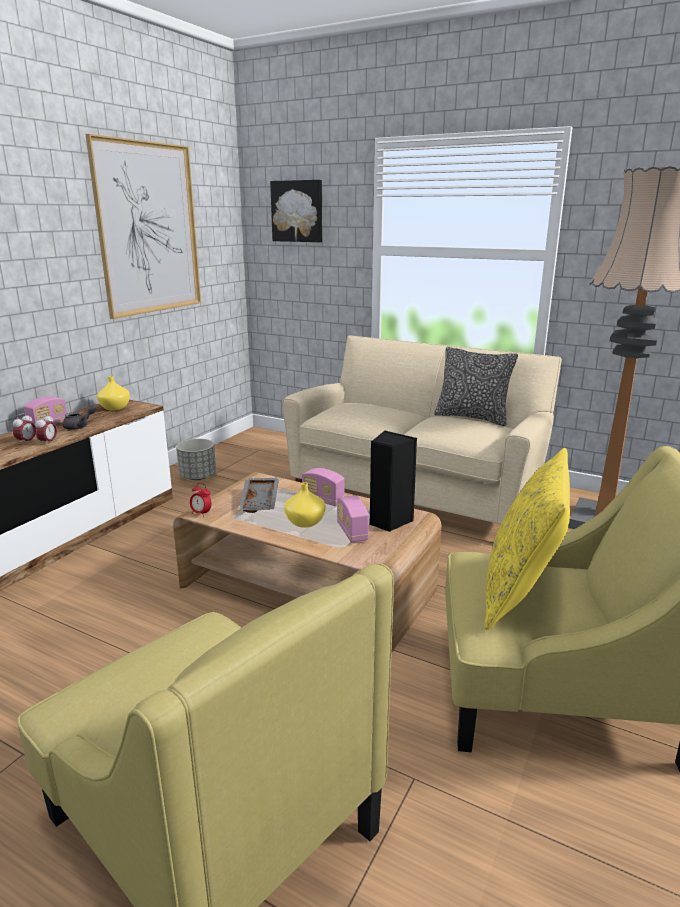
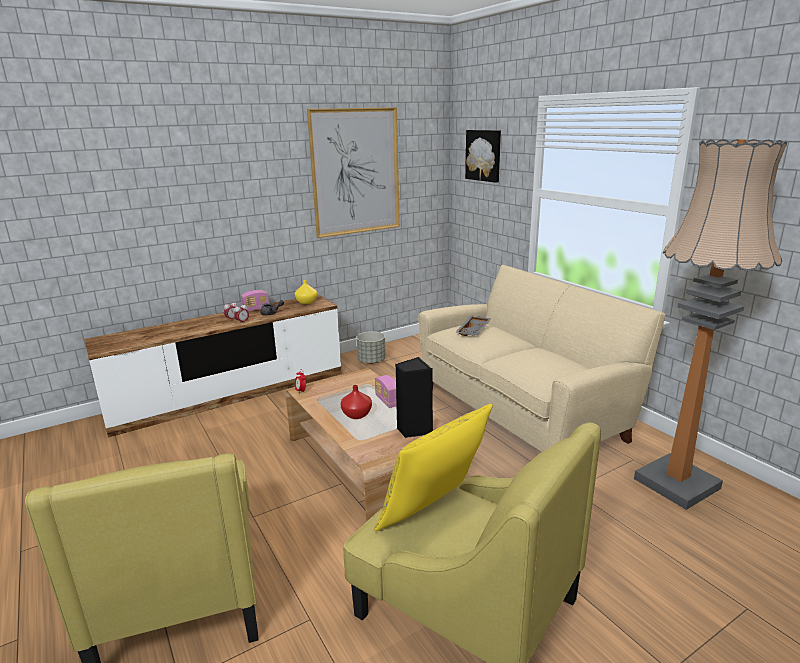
camera: 30 degrees right, 0 degrees up
grey tray [238,478,279,513] -> grey tray moved to [456,315,492,336]
yellow vase [284,482,325,528] -> red vase [341,385,372,419]
radio [337,496,369,542] -> none
pillow [434,347,518,426] -> none

